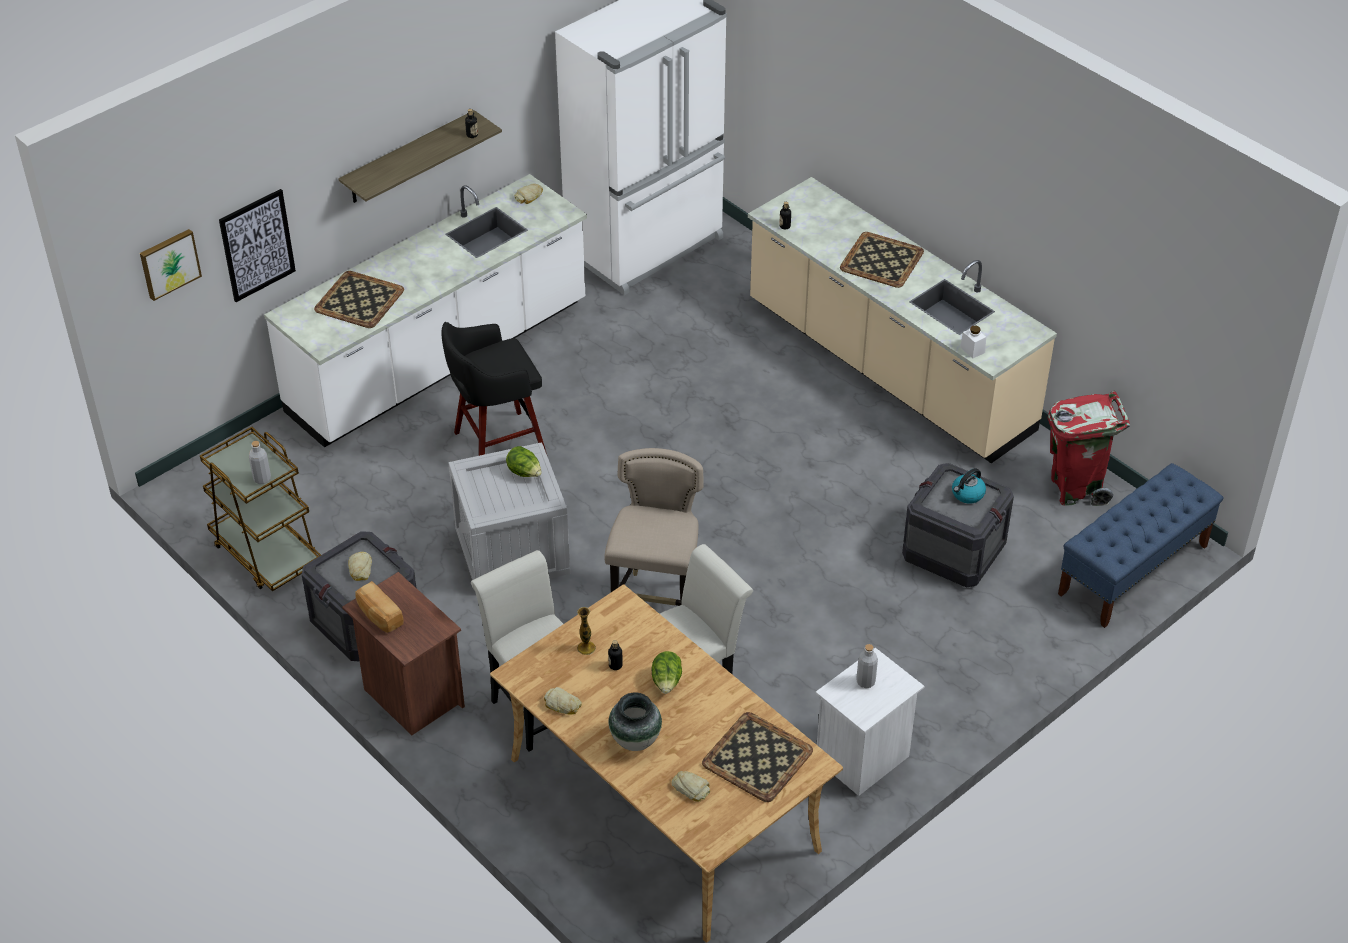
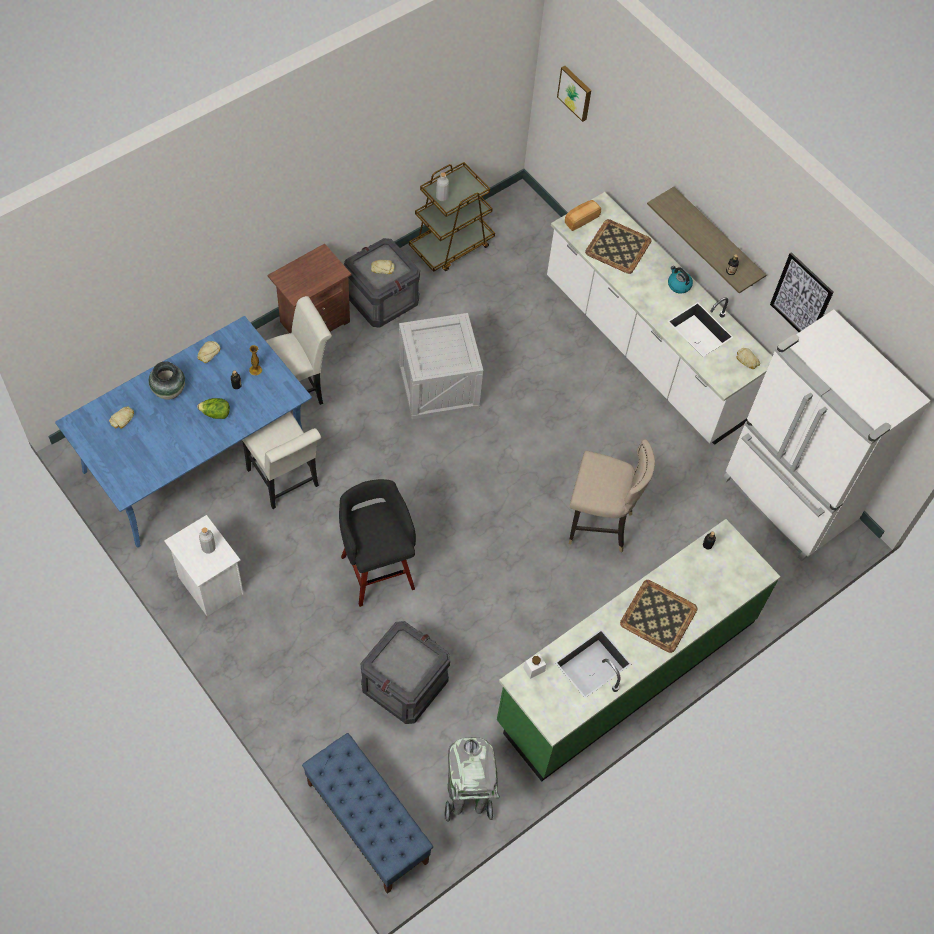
camera: 90 degrees right, 15 degrees up
picture [219,189,296,302] -> picture moved to [770,252,834,332]
bread [355,581,403,633] -> bread moved to [565,200,601,231]
black stool [441,322,547,456] -> black stool moved to [339,479,416,607]
beige dining table [490,585,843,943] -> blue dining table [55,316,312,548]
lettuce [506,446,542,477] -> none
beige stool [604,448,704,606] -> beige stool moved to [569,439,655,553]
tray [702,712,813,802] -> none
beige counter [748,177,1057,463] -> green counter [497,519,781,782]
kettle [952,468,986,504] -> kettle moved to [668,266,693,294]
red trash can [1048,391,1130,506] -> grey trash can [445,737,500,822]

